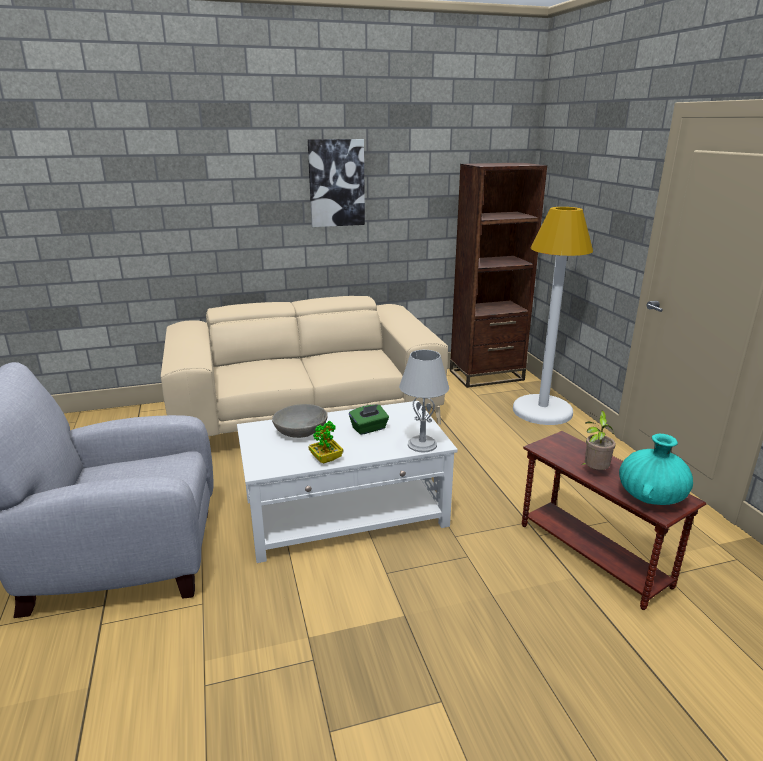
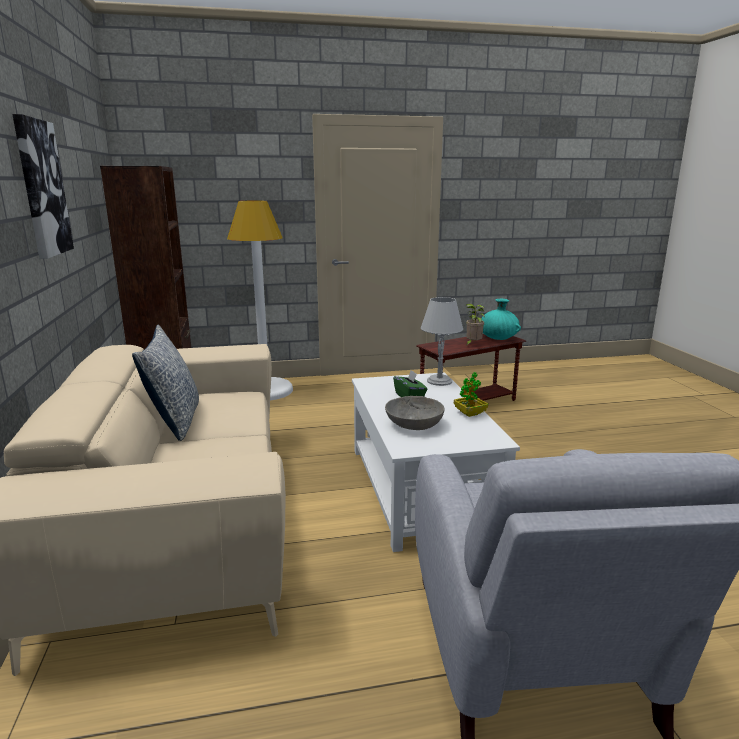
camera: 85 degrees left, 5 degrees down
none -> pillow [132,325,199,441]

